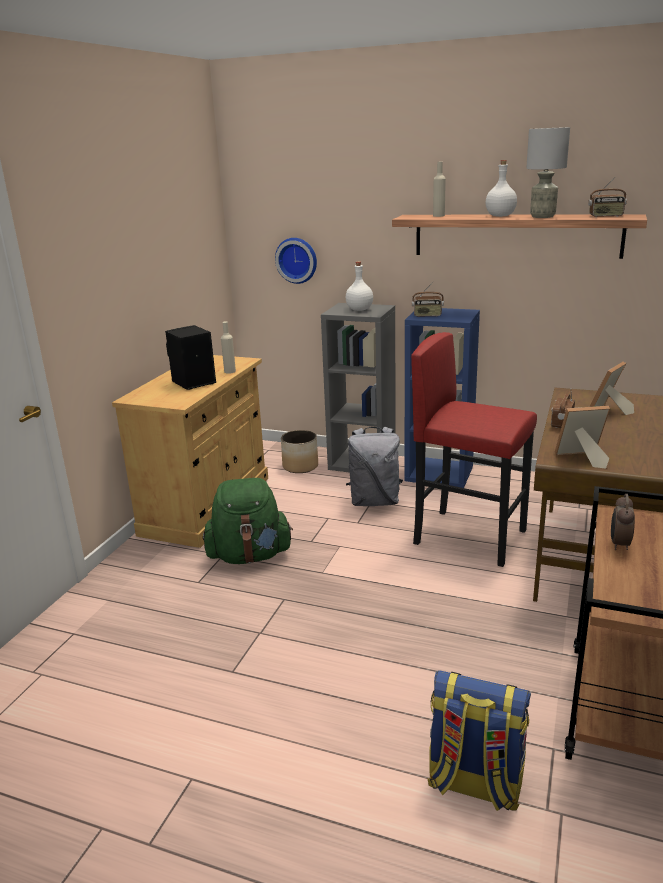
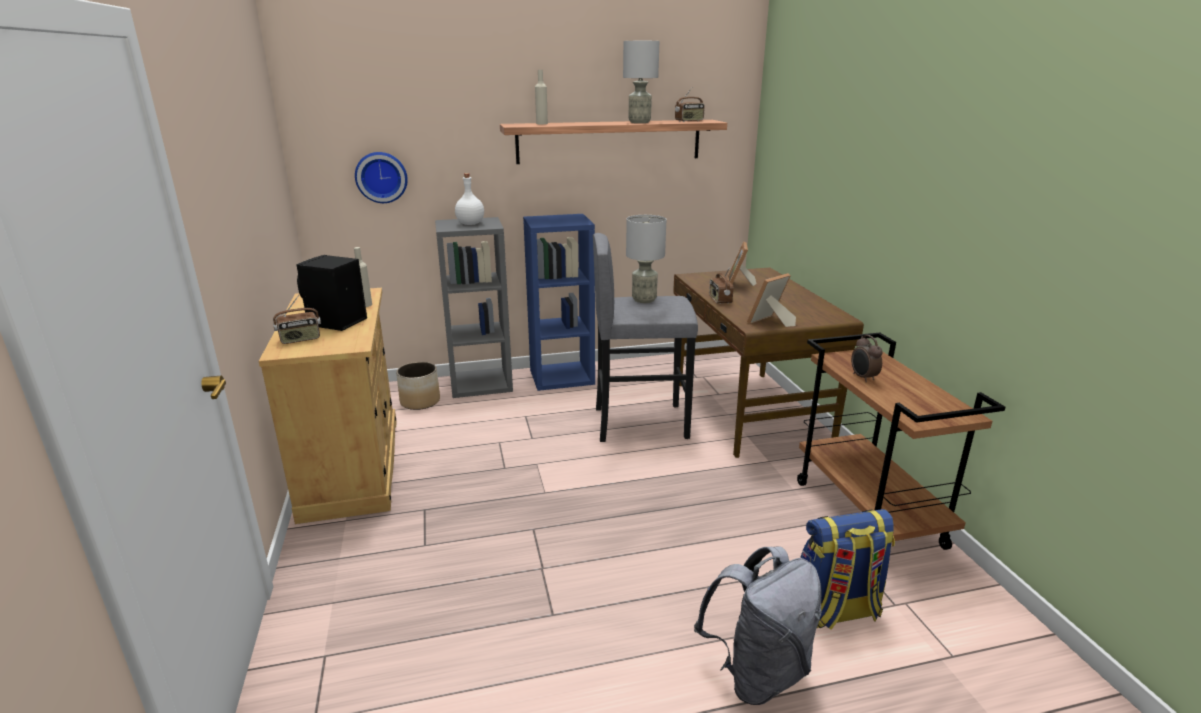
camera: 35 degrees left, 0 degrees up
green backpack [203,478,293,564] -> none
grey backpack [346,427,403,506] -> grey backpack moved to [694,546,822,705]
red stool [411,332,537,567] -> grey stool [593,233,698,442]
radio [412,282,444,317] -> radio moved to [273,295,321,344]
white bottle [486,160,517,217] -> none
none -> grey table lamp [626,215,666,303]

